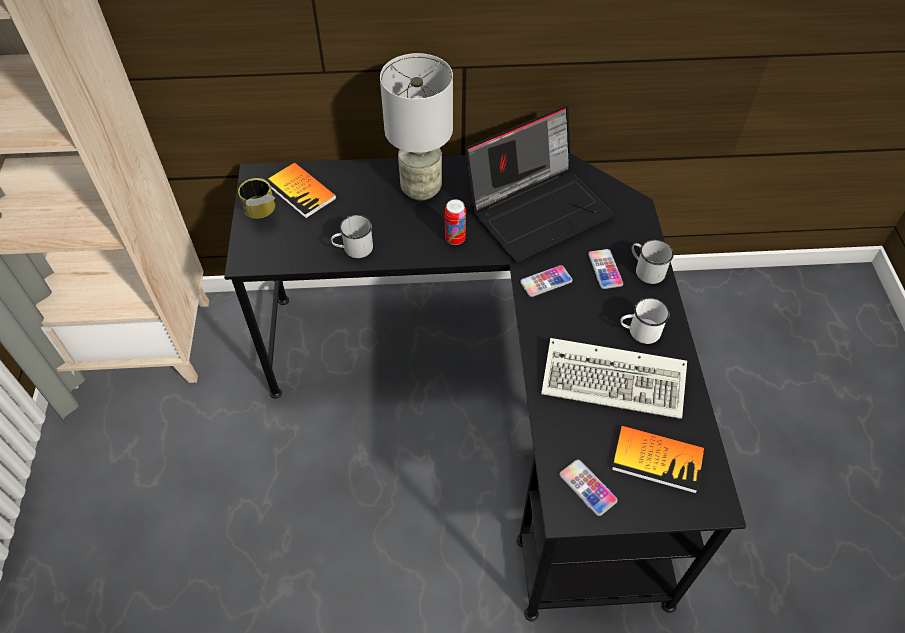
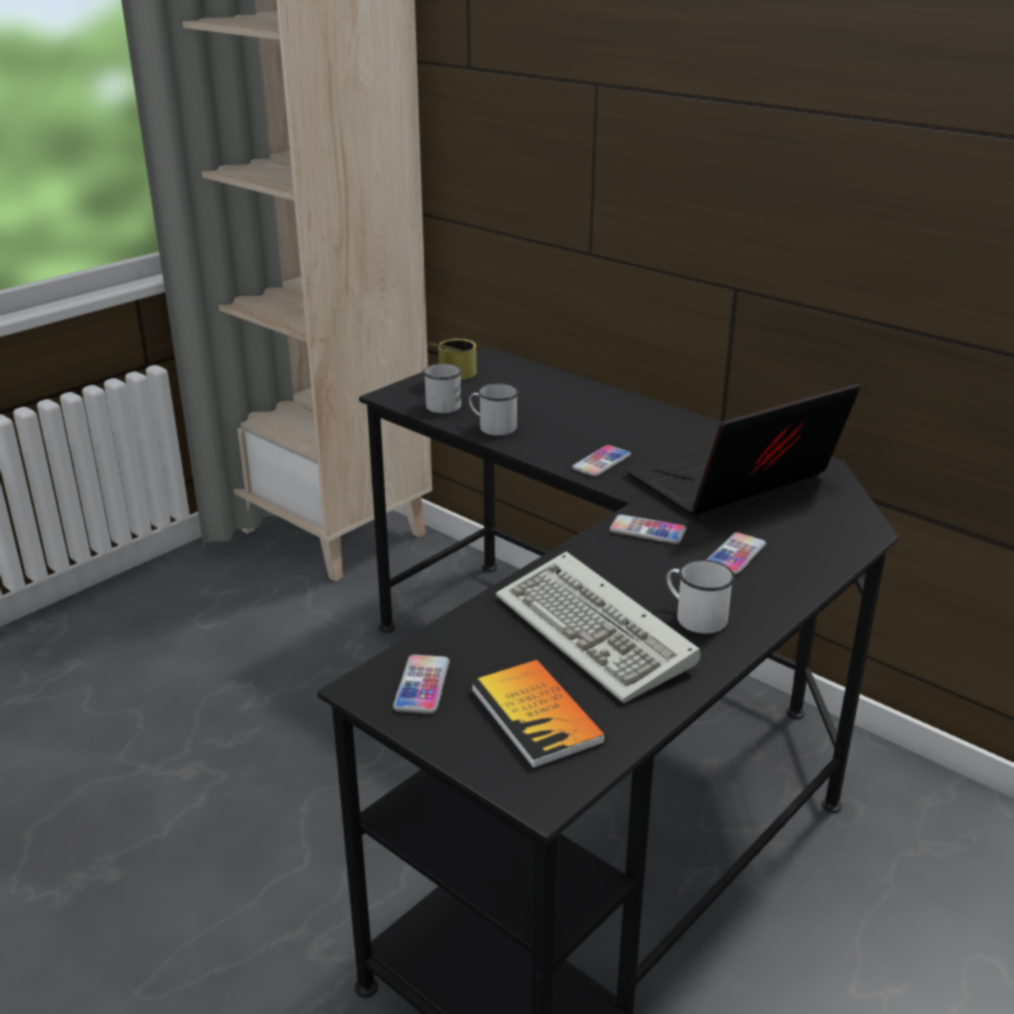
camera: 45 degrees right, 25 degrees down
book [266,162,337,219] -> none
grey table lamp [380,53,453,200] -> none
can [445,199,466,245] -> phone [572,445,631,477]
laptop [466,106,614,263] -> laptop turned 135 degrees clockwise [625,383,860,515]
white mug [631,240,674,284] -> white mug moved to [423,364,462,413]

